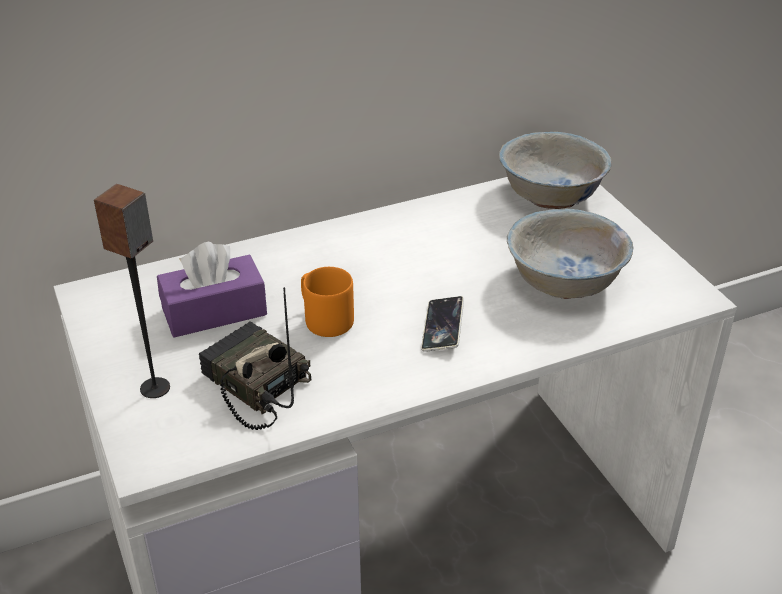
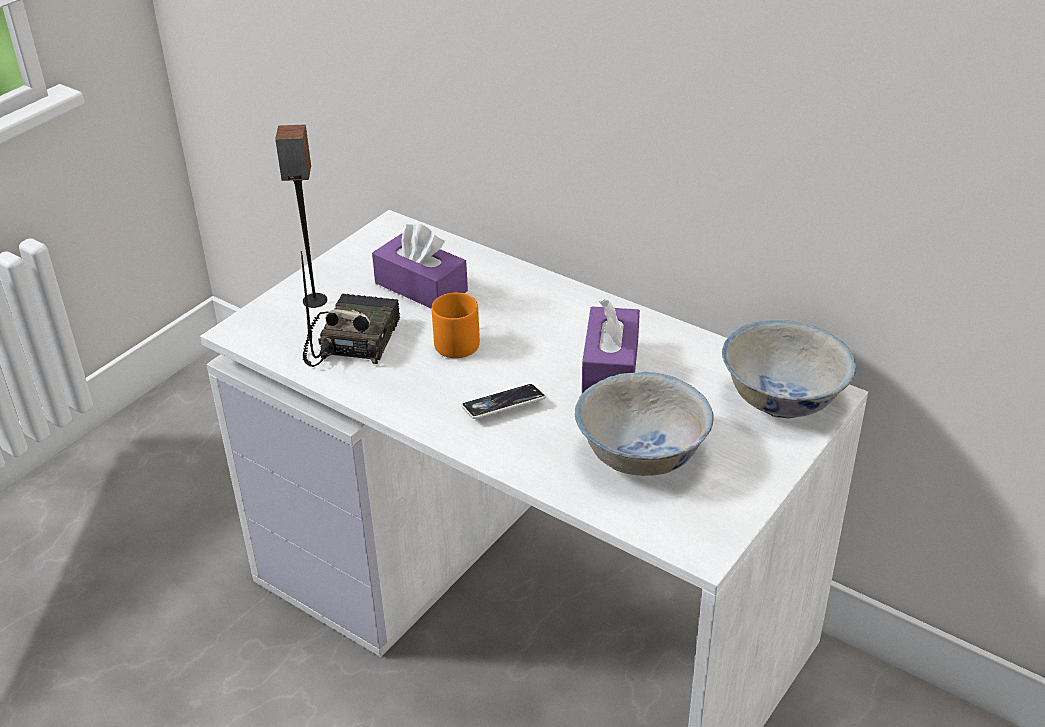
camera: 60 degrees right, 0 degrees up
none -> purple tissue box [582,299,640,393]

